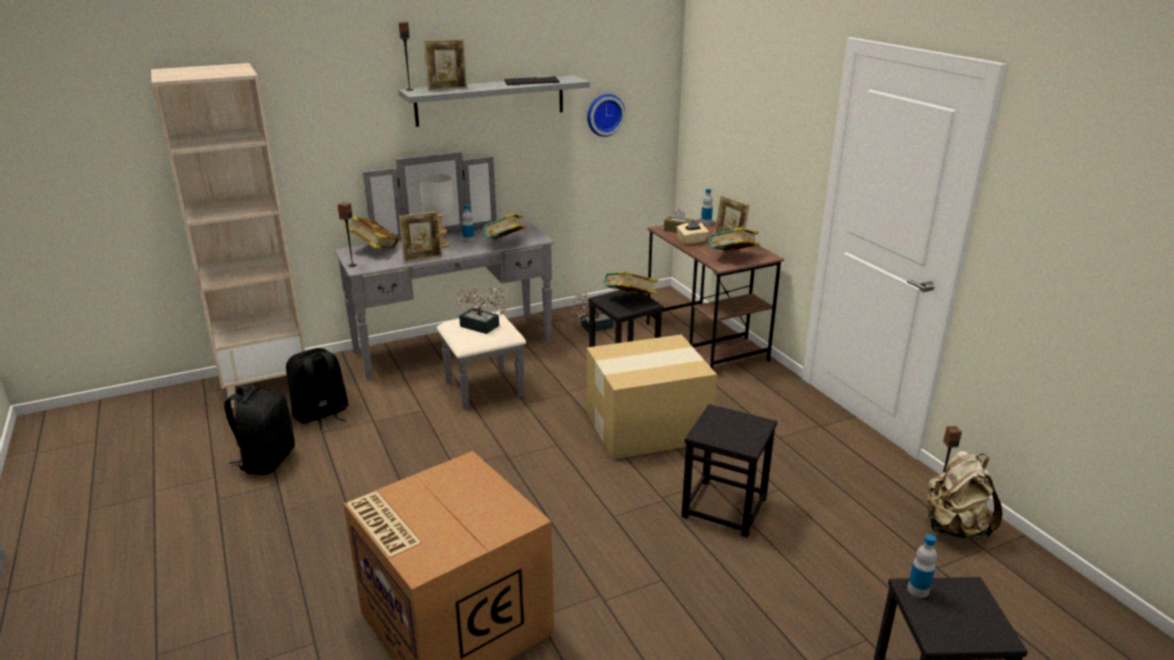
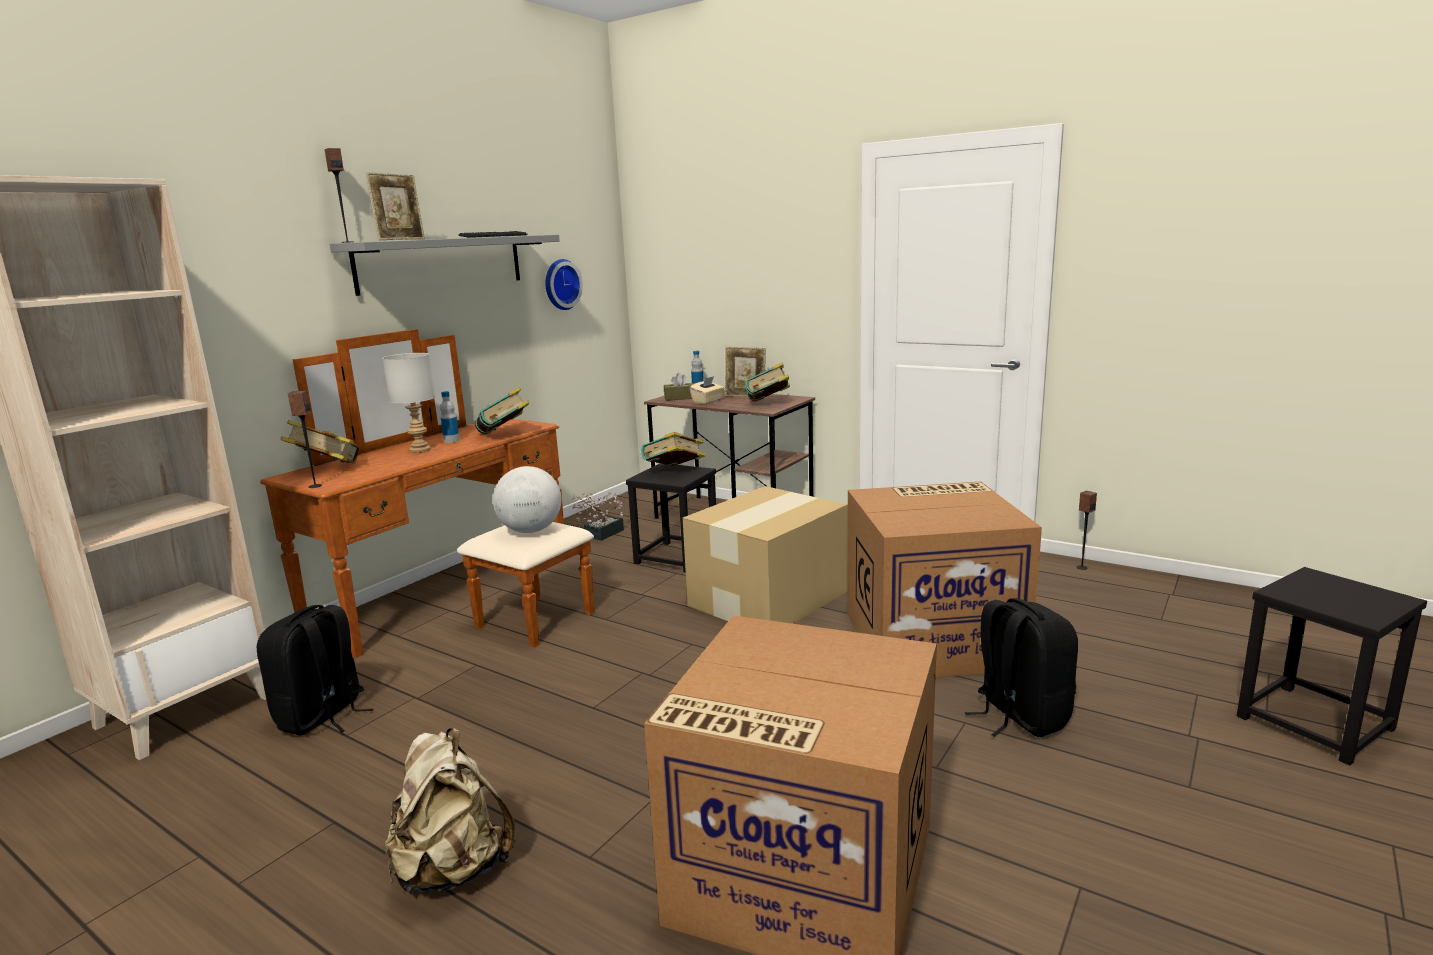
camera: 30 degrees left, 10 degrees down
black backpack [224,384,295,475] -> black backpack moved to [965,598,1078,737]
grey dresser [335,152,554,410] -> brown dresser [260,329,594,658]
picture frame [399,211,442,263] -> none
potted plant [451,287,509,334] -> globe [493,466,561,533]
black stool [681,404,777,537] -> cardboard box [847,481,1042,677]
bottle [907,534,937,598] -> none
beige backpack [926,451,1003,538] -> beige backpack moved to [385,728,516,894]

